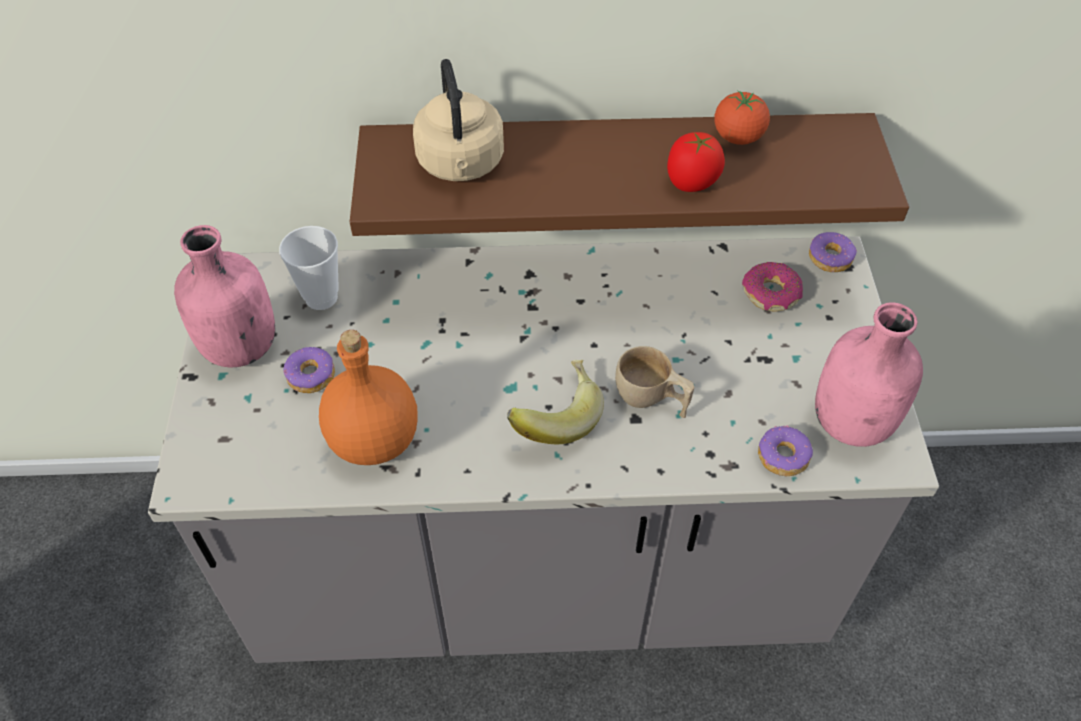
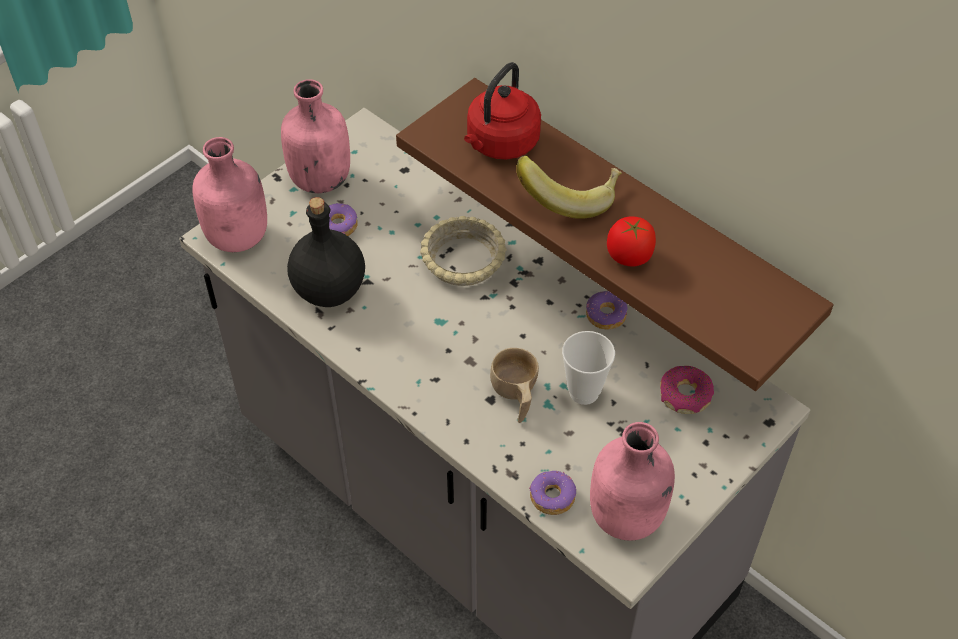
camera: 45 degrees right, 0 degrees up
cup [279,226,339,310] -> cup moved to [562,331,615,405]
orange bottle [319,330,418,465] -> black bottle [287,197,365,307]
beige kettle [413,59,504,181] -> red kettle [464,62,541,159]
banana [507,360,604,444] -> banana moved to [516,156,622,219]
tomato [714,91,770,145] -> none
donut [809,232,857,272] -> donut moved to [586,291,628,330]
none -> pink bottle [192,137,267,252]
none -> beige bowl [420,216,507,286]

